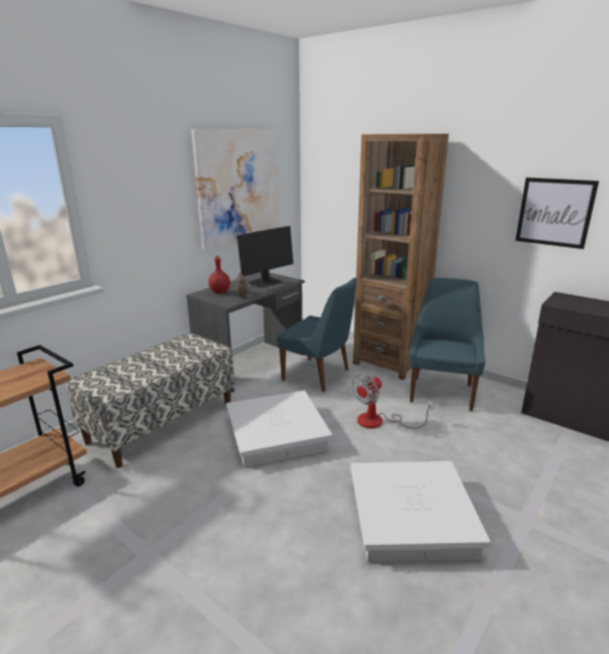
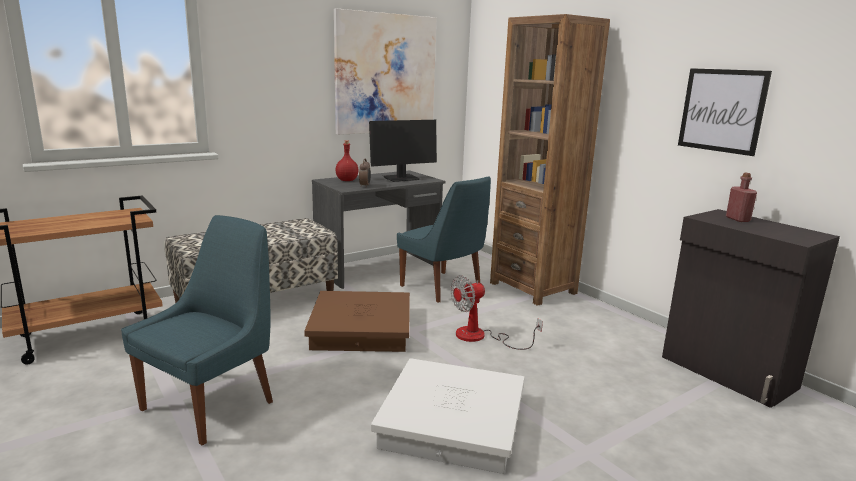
camera: 15 degrees right, 5 degrees down
white storage box [226,390,332,468] -> brown storage box [304,291,410,352]
blue chair [409,278,485,411] -> blue chair moved to [121,215,273,446]
none -> red bottle [726,173,757,222]

